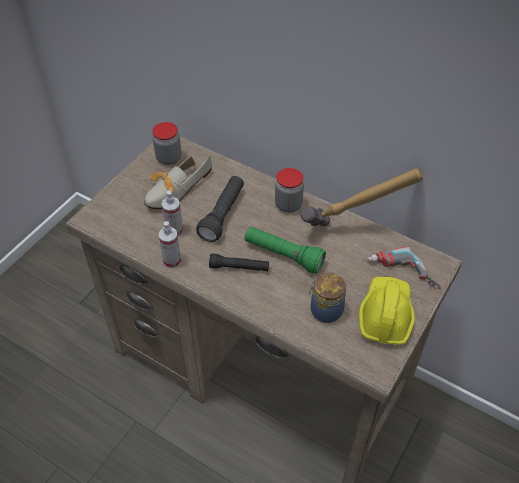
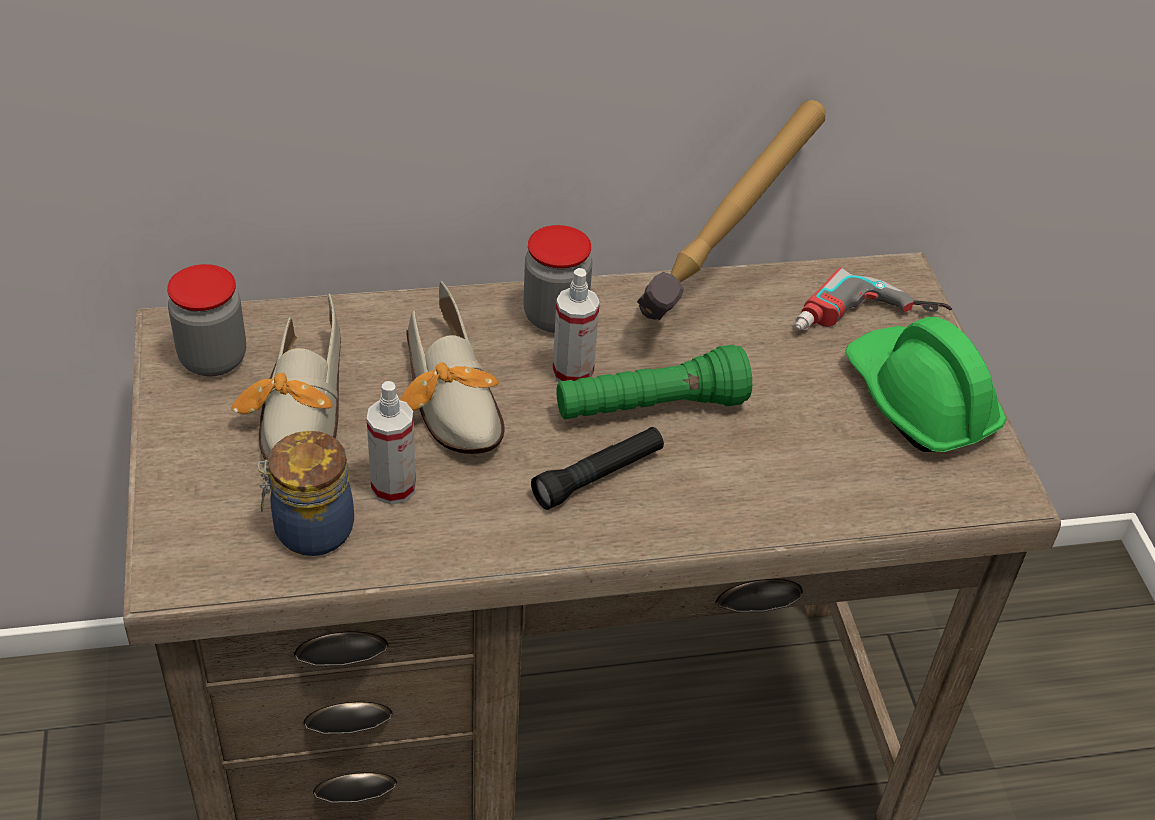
camera: 45 degrees left, 5 degrees down
spray bottle [159,221,181,268] -> spray bottle moved to [552,268,600,382]
black flashlight [196,176,244,242] -> shoe [400,280,505,454]
jar [309,273,346,323] -> jar moved to [257,431,354,556]
yellow hard hat [359,277,415,345] -> green hard hat [845,317,1006,452]

